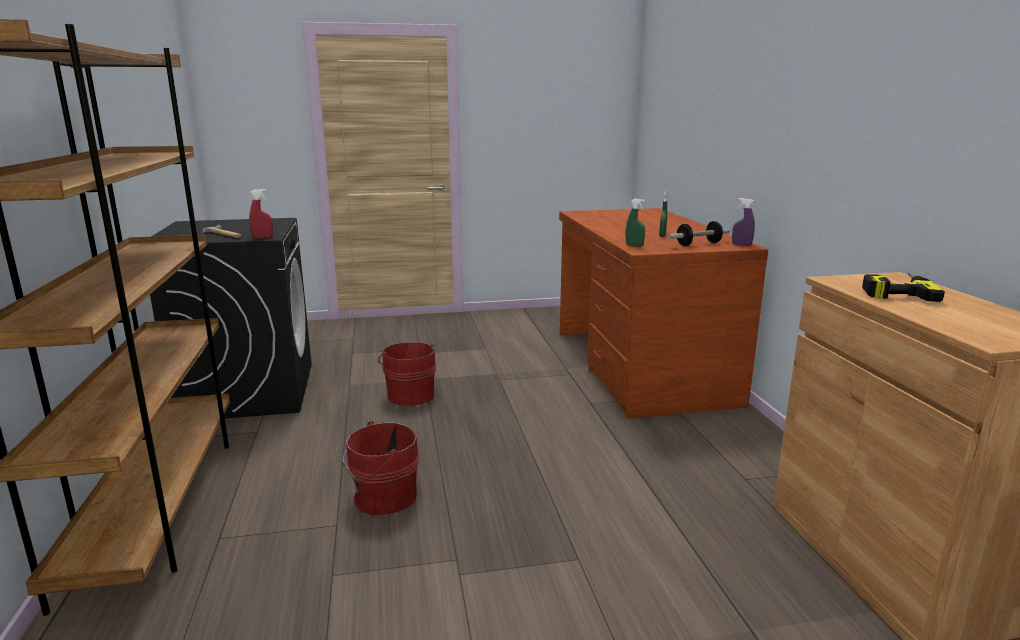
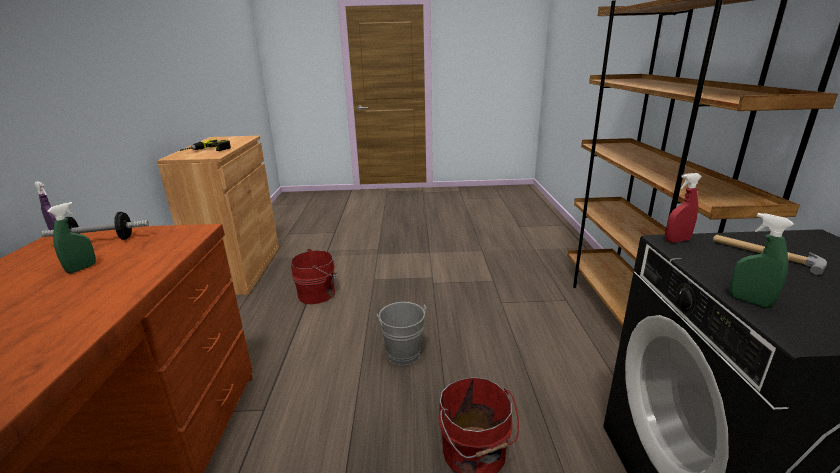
camera: 170 degrees left, 5 degrees up
red bucket [343,421,419,515] -> red bucket moved to [291,249,337,304]
green spray bottle [626,199,645,247] -> green spray bottle moved to [730,213,794,308]
none -> grey bucket [377,302,426,366]

